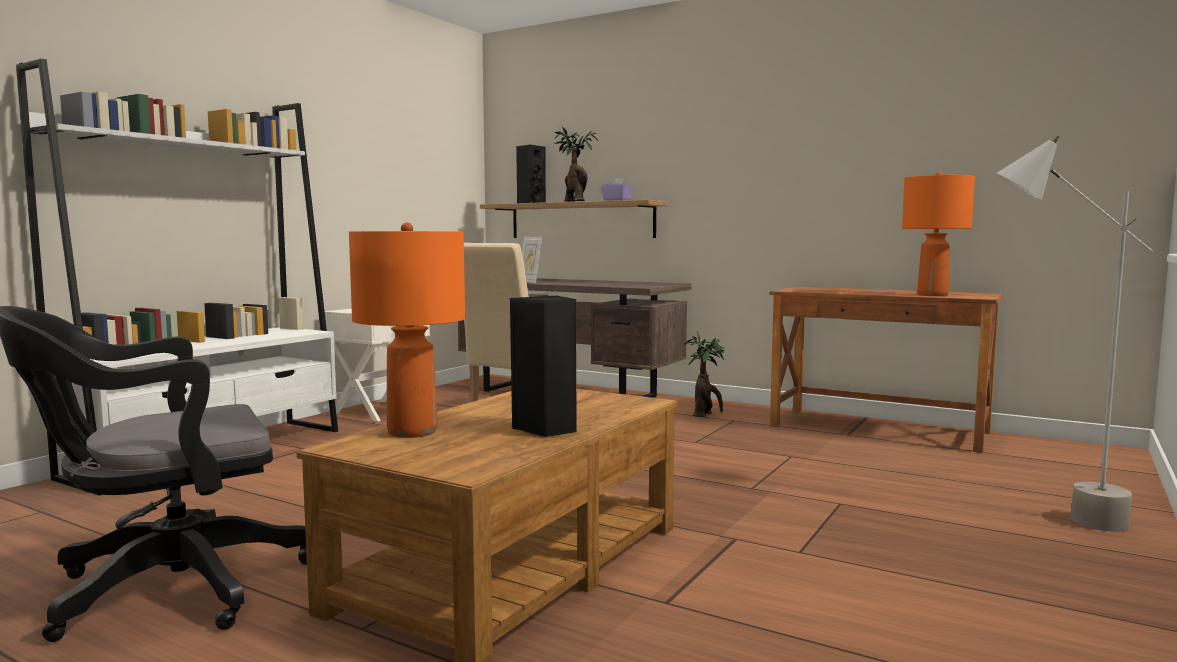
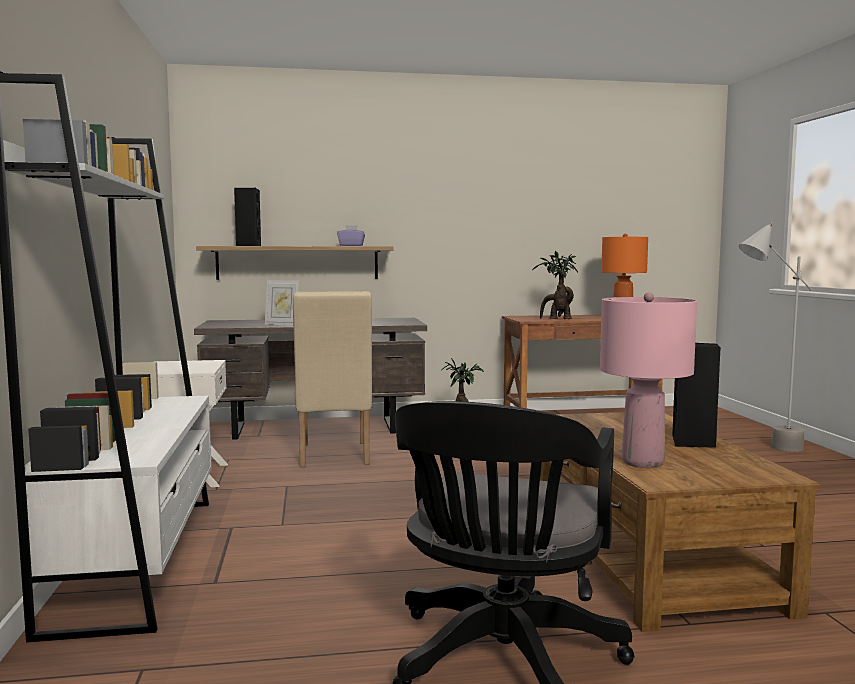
camera: 40 degrees left, 0 degrees up
orange table lamp [349,223,465,438] -> pink table lamp [600,292,697,468]
potted plant [554,127,598,202] -> potted plant moved to [532,251,578,319]

